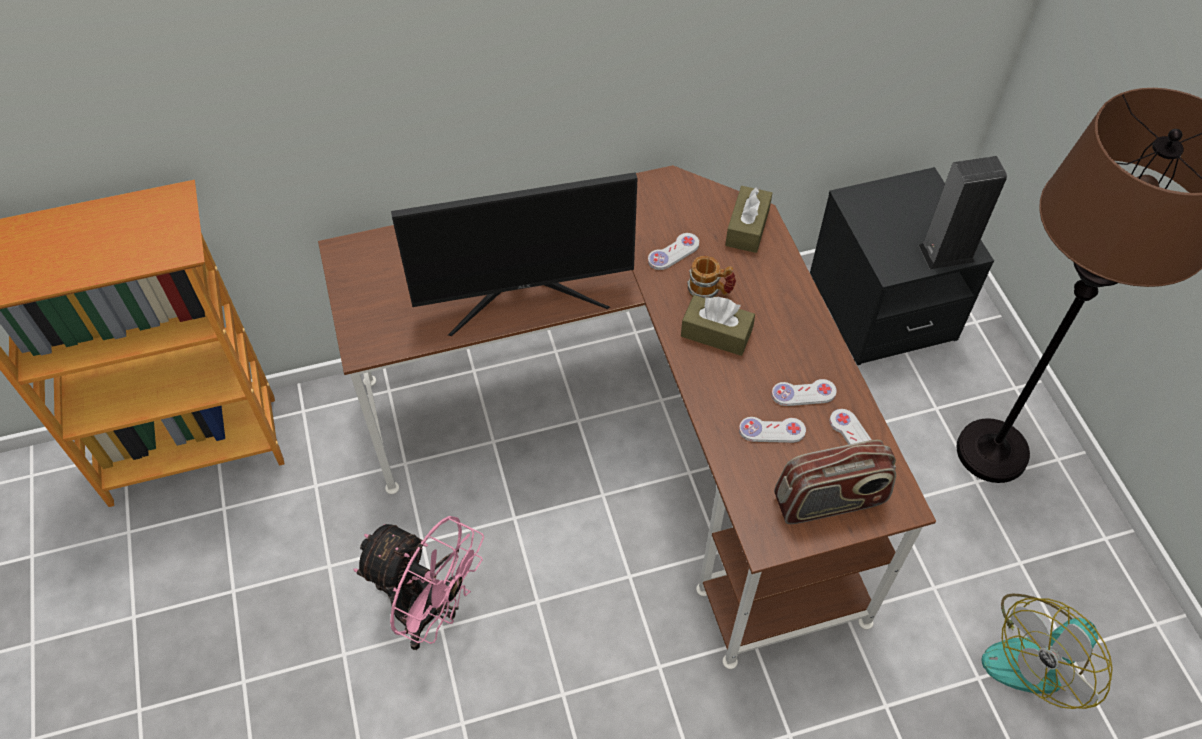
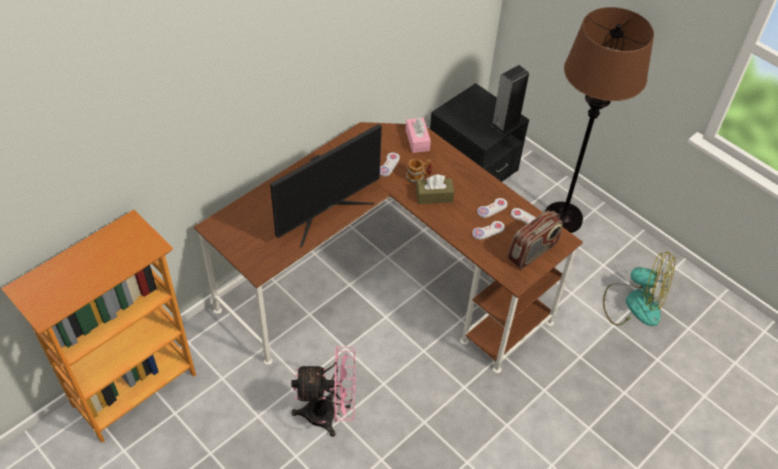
camera: 30 degrees left, 5 degrees down
brown tissue box [725,186,772,253] -> pink tissue box [406,117,431,153]
fan [981,594,1113,709] -> fan turned 90 degrees counterclockwise [603,252,675,326]

